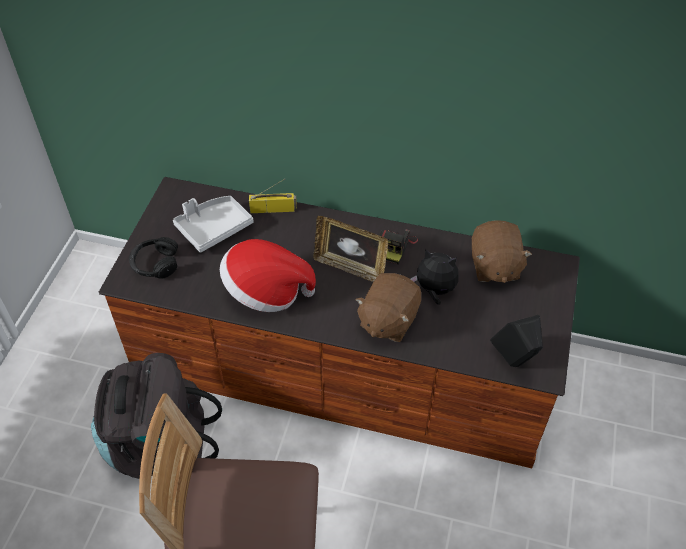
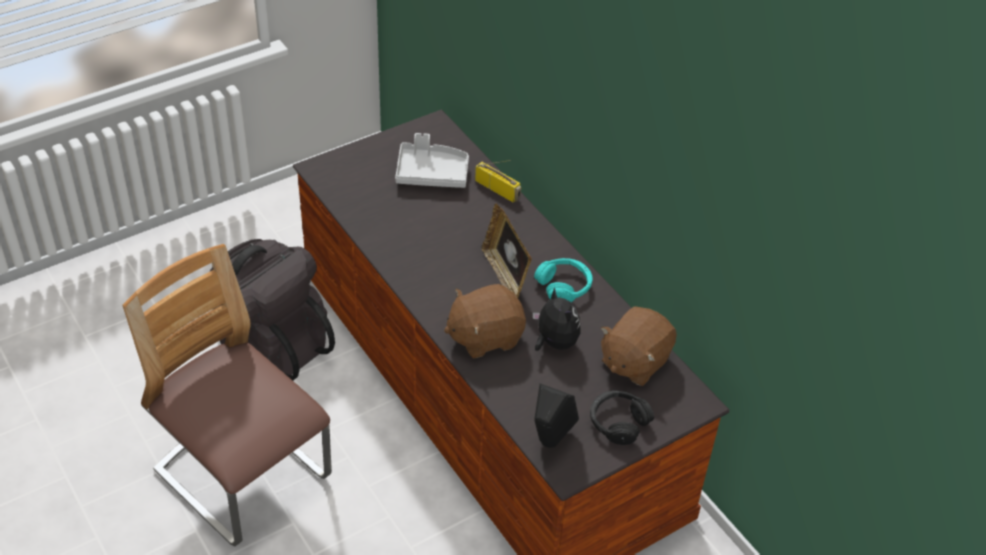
camera: 40 degrees right, 5 degrees down
black headphones [129,237,178,279] -> black headphones moved to [590,391,654,445]
hat [220,239,316,312] -> none
camera [379,230,418,265] -> turquoise headphones [534,258,592,302]

